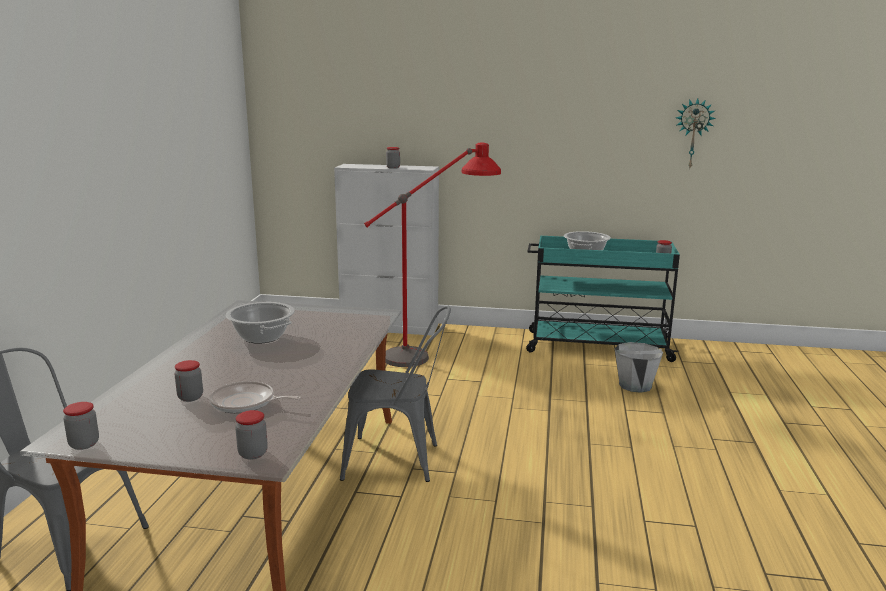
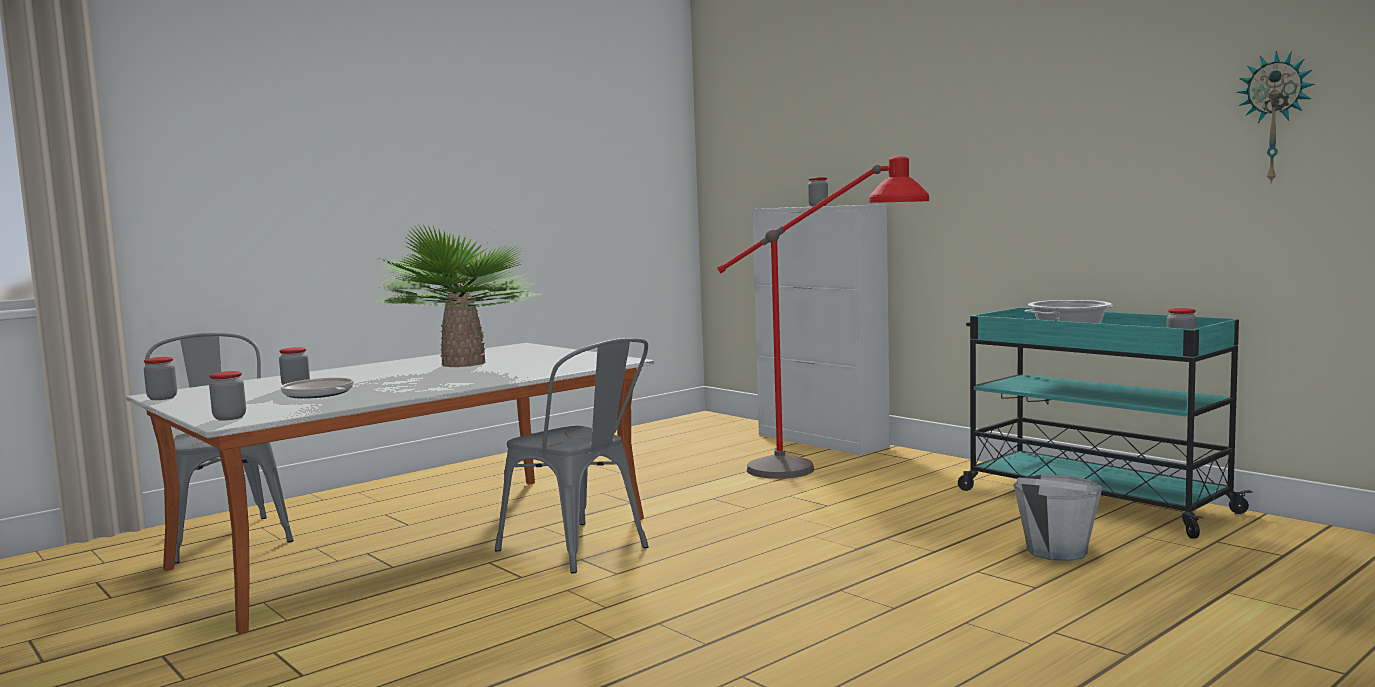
camera: 40 degrees right, 10 degrees down
cooking pot [226,302,295,344] -> potted plant [375,225,543,367]

